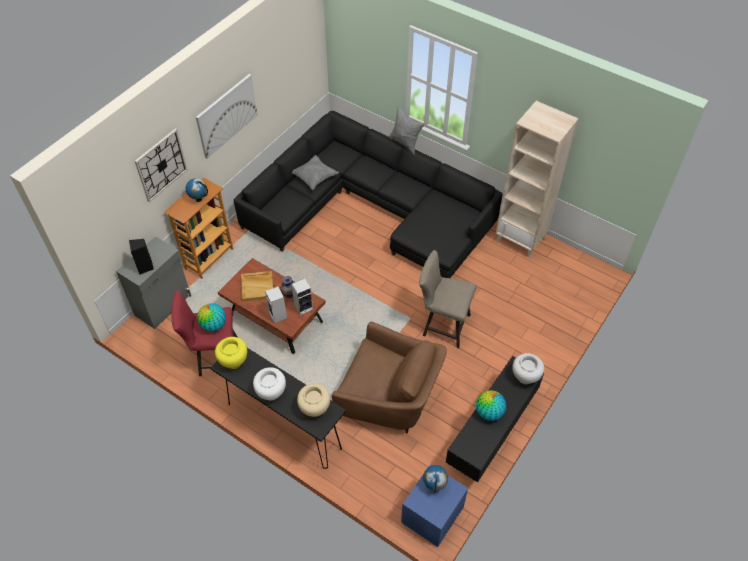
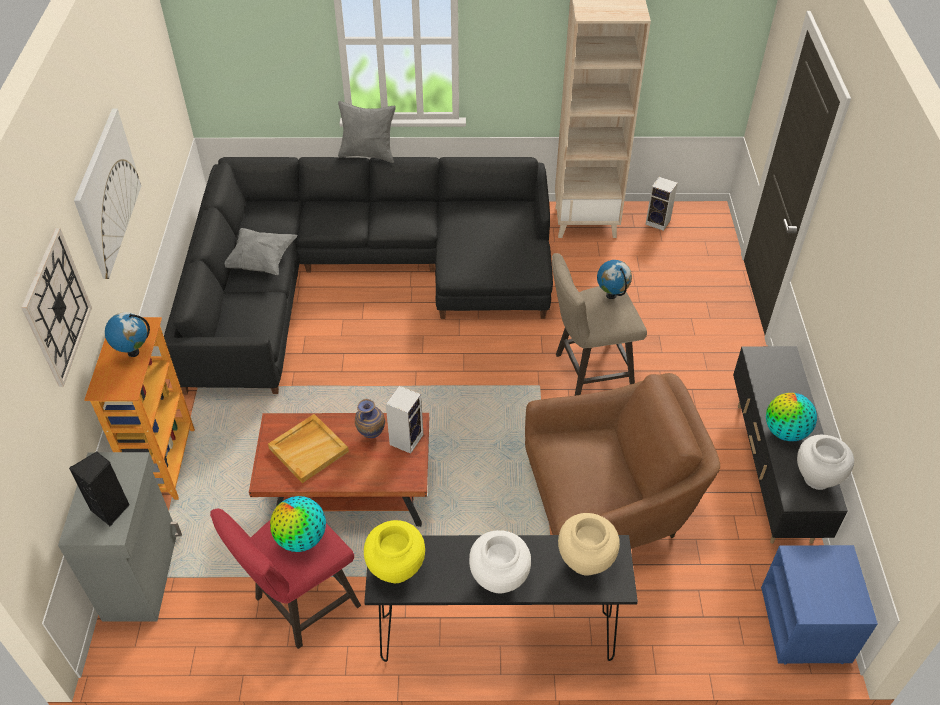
camera: 35 degrees left, 5 degrees down
speaker [265,286,287,323] -> speaker moved to [645,177,678,231]
globe [423,465,448,493] -> globe moved to [597,260,632,299]
white vase [512,353,544,384] -> white vase moved to [797,435,854,490]

